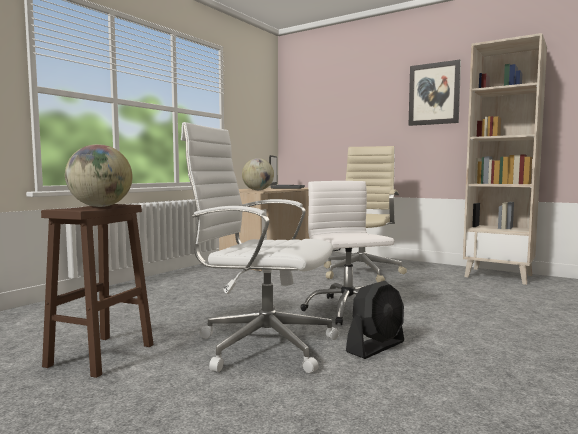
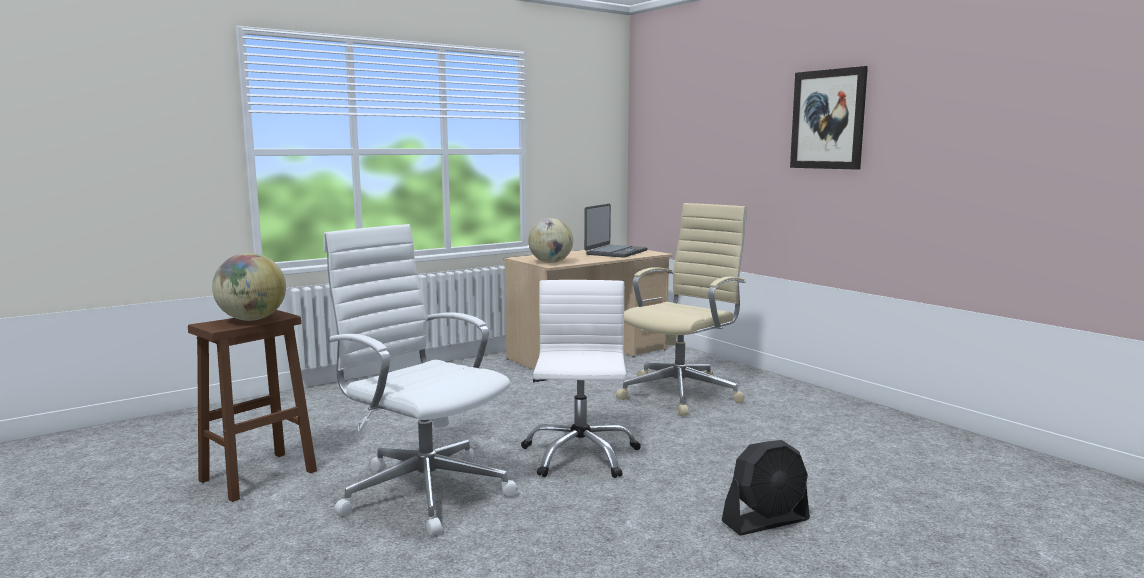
camera: 20 degrees right, 5 degrees up
black fan [346,281,404,359] -> black fan moved to [722,440,810,535]
beige bookcase [463,33,547,285] -> none

